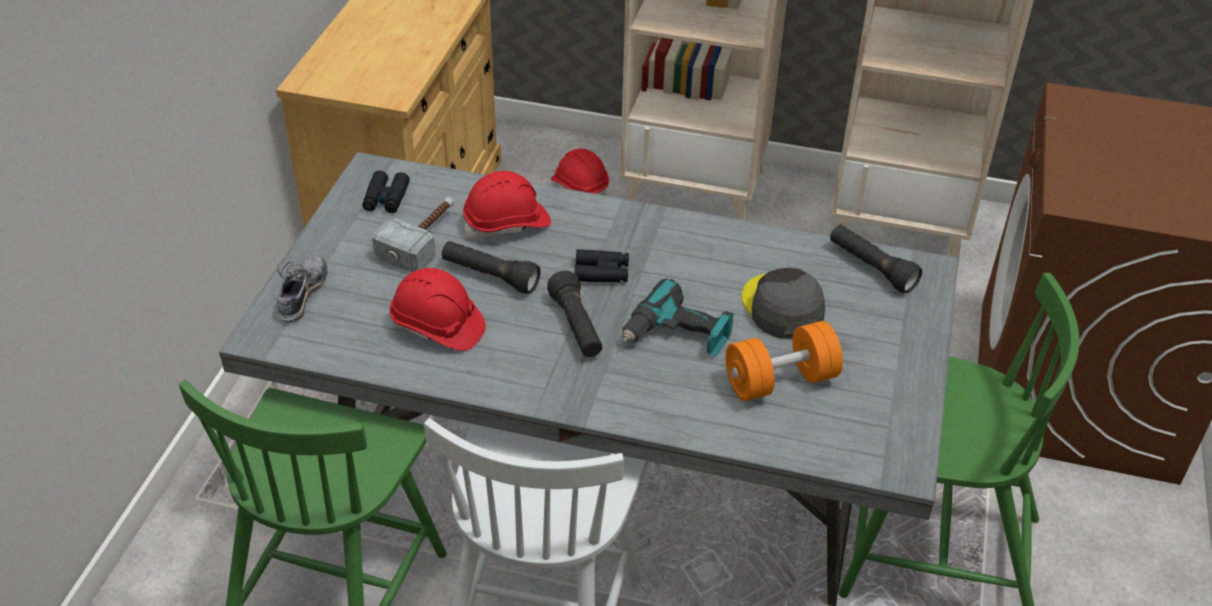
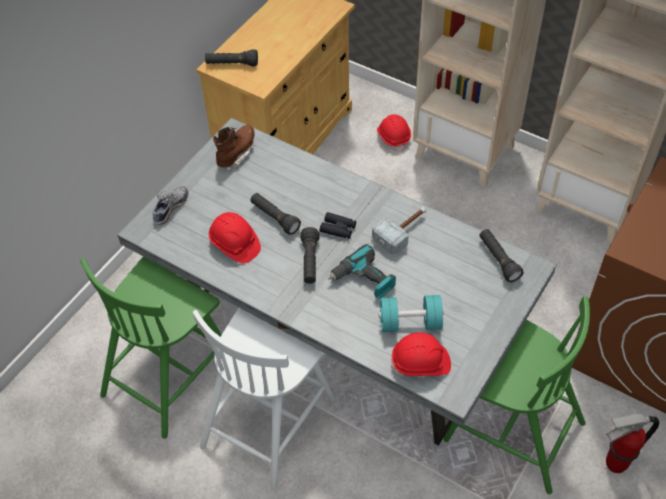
camera: 20 degrees right, 10 degrees up
black binoculars [362,170,410,213] -> brown boot [213,125,254,168]
hammer [372,197,454,272] -> hammer moved to [372,207,426,254]
red hard hat [463,171,551,239] -> red hard hat moved to [391,332,451,377]
orange dumbbell [726,321,843,401] -> turquoise dumbbell [379,295,444,332]
grey cap [741,268,825,339] -> none
none -> black flashlight [205,49,258,66]
none -> fire extinguisher [605,413,659,473]

